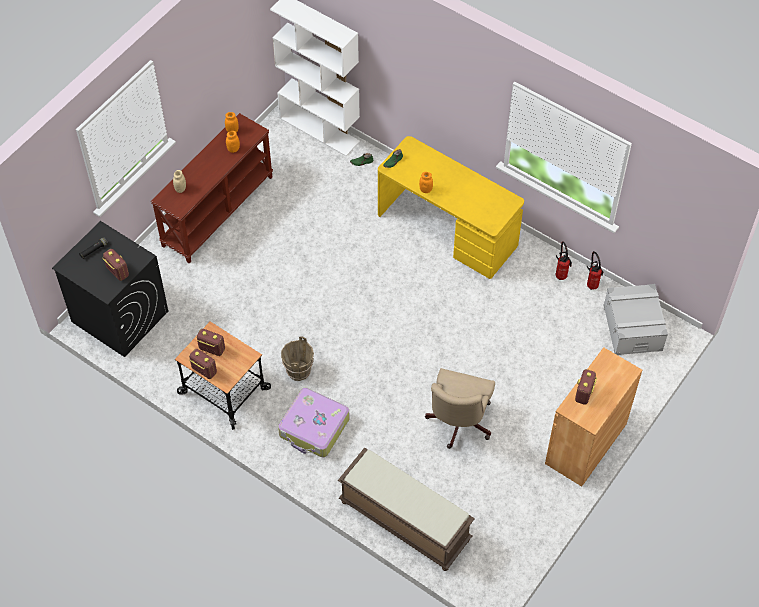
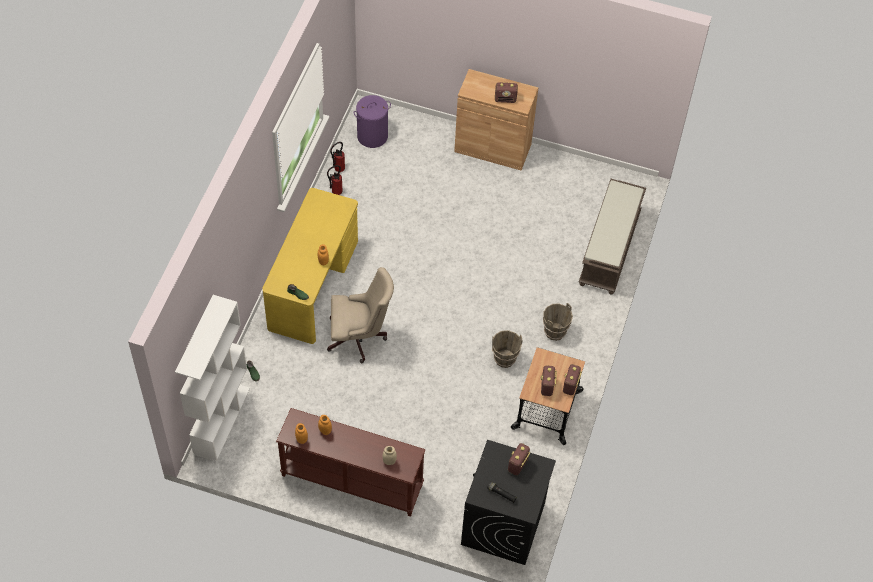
camera: 110 degrees left, 0 degrees up
suitcase [278,388,350,457] -> brown bucket [543,303,573,341]
beige office chair [425,368,495,449] -> beige office chair moved to [327,267,394,363]
grey storage box [603,284,668,355] -> purple laundry basket [353,95,391,148]

